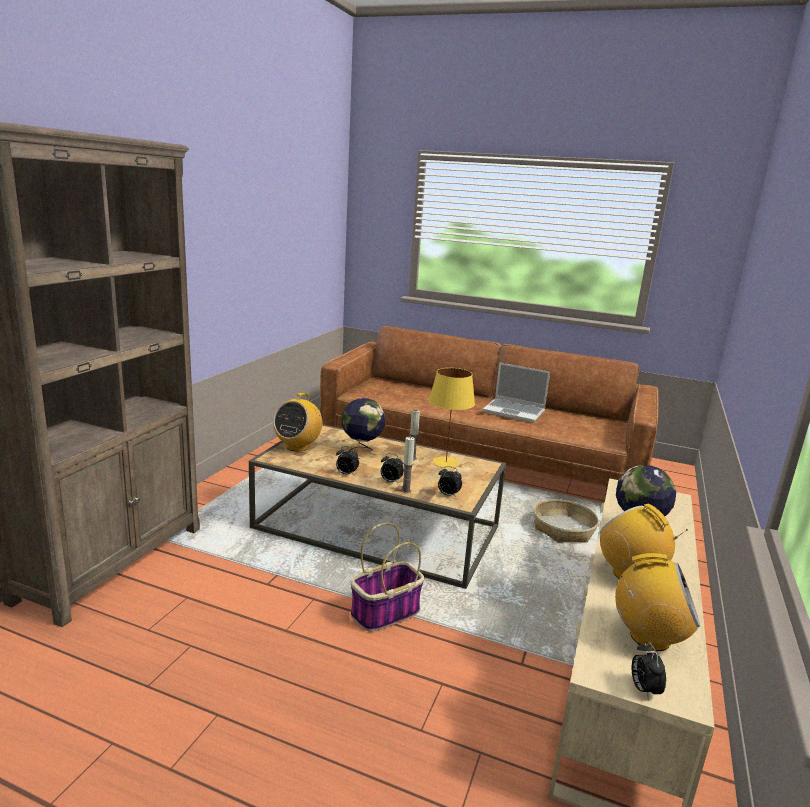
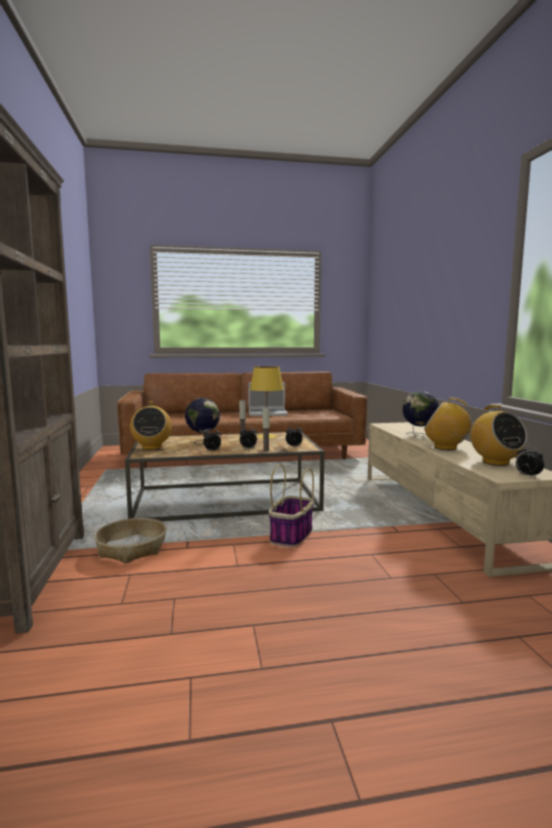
camera: 30 degrees left, 10 degrees down
basket [534,499,599,543] -> basket moved to [95,518,166,564]
radio [615,553,700,651] -> radio turned 90 degrees clockwise [469,405,527,466]

